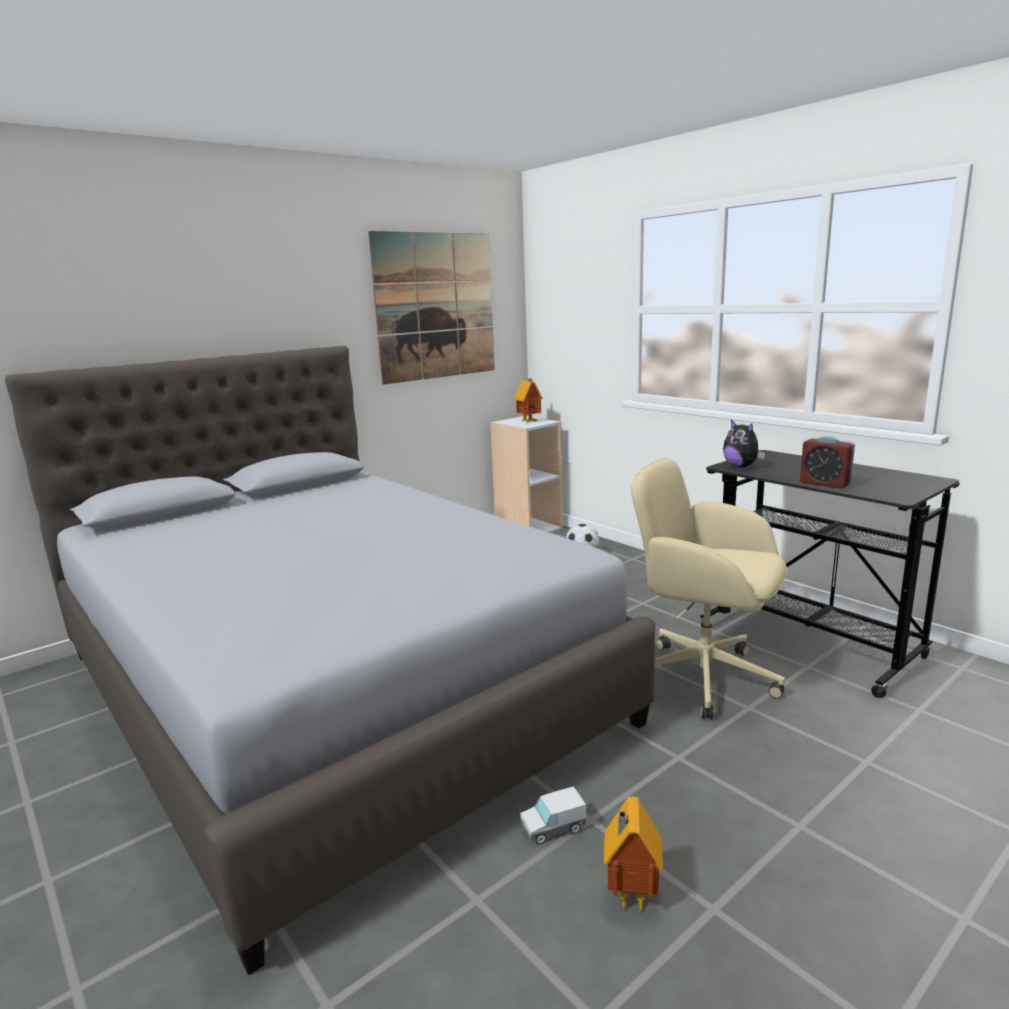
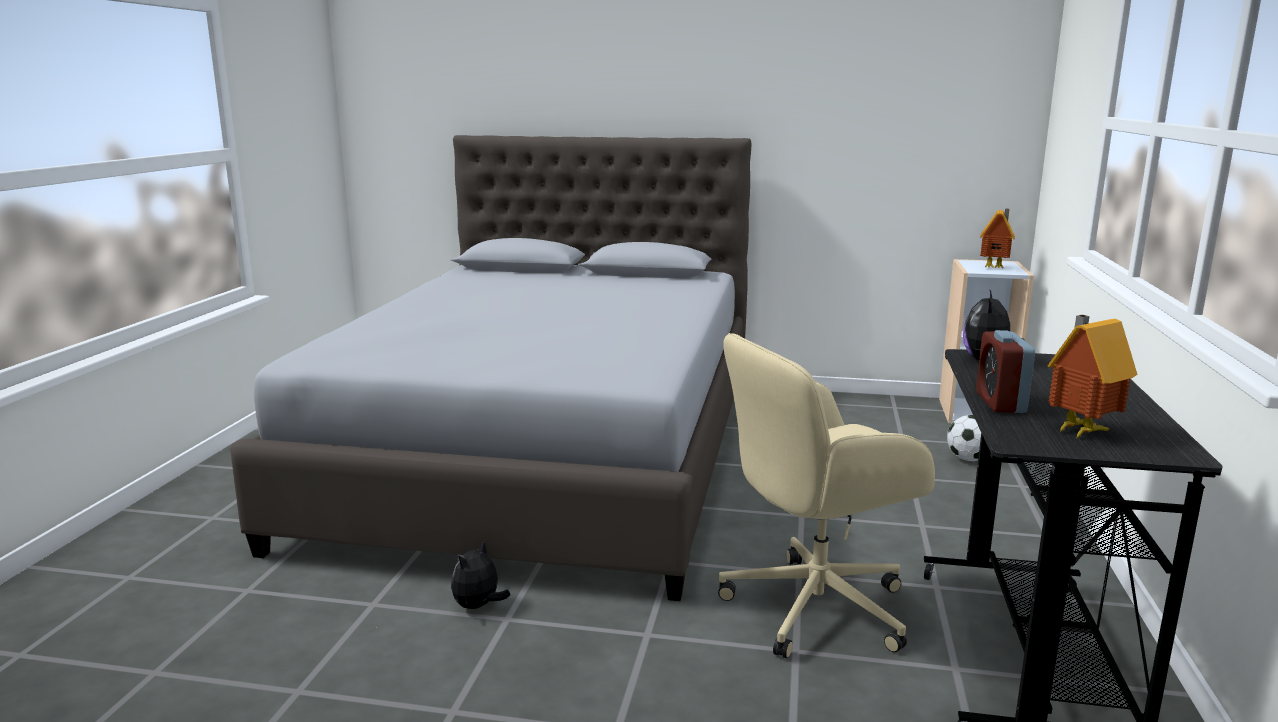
camera: 50 degrees right, 0 degrees up
picture [368,231,495,385] -> none
toy truck [520,786,586,845] -> plush toy [451,540,510,609]
toy house [604,796,663,911] -> toy house moved to [1048,315,1138,439]
beige office chair [631,458,787,719] -> beige office chair turned 105 degrees counterclockwise [718,333,935,658]

